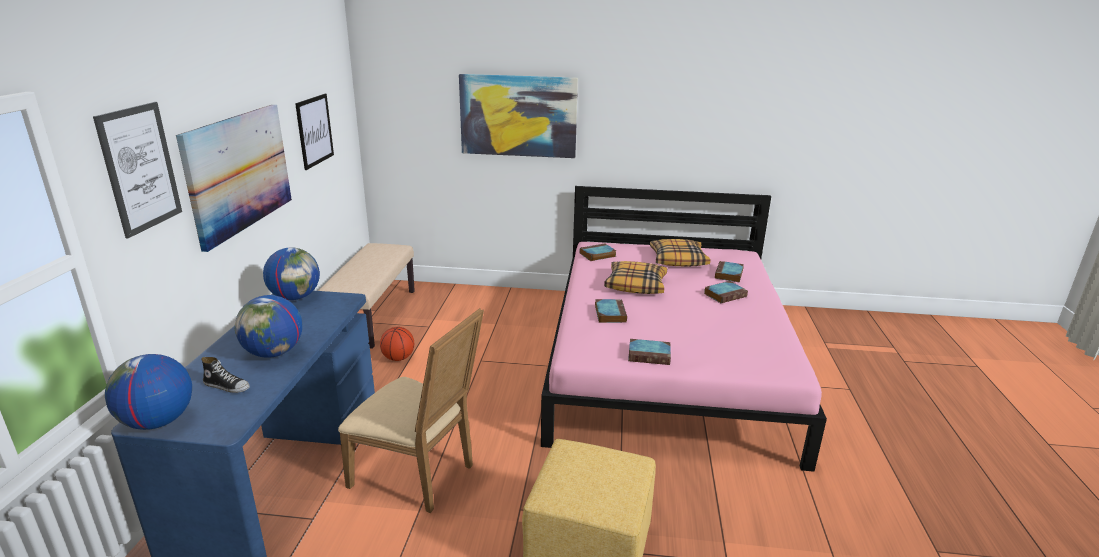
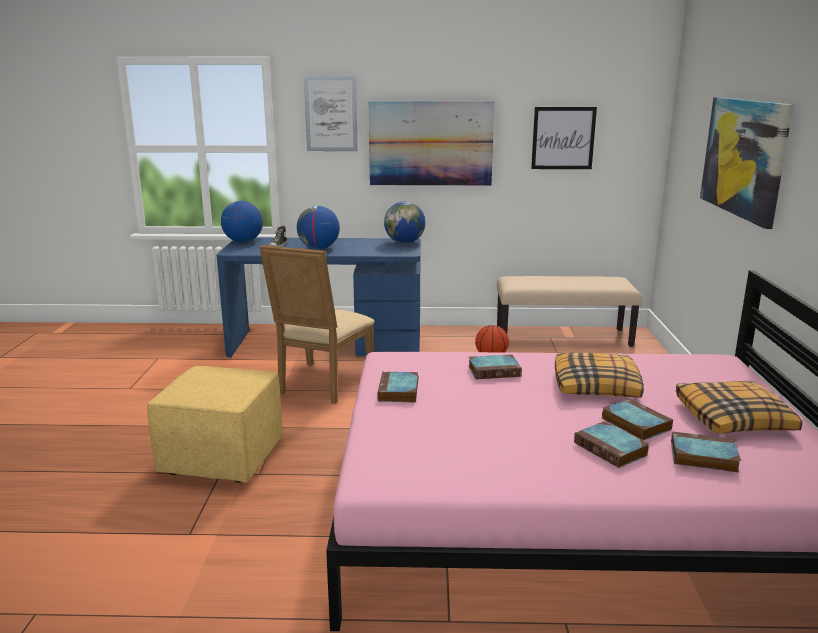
camera: 85 degrees right, 5 degrees down
book [580,244,616,261] -> book moved to [602,399,673,441]

